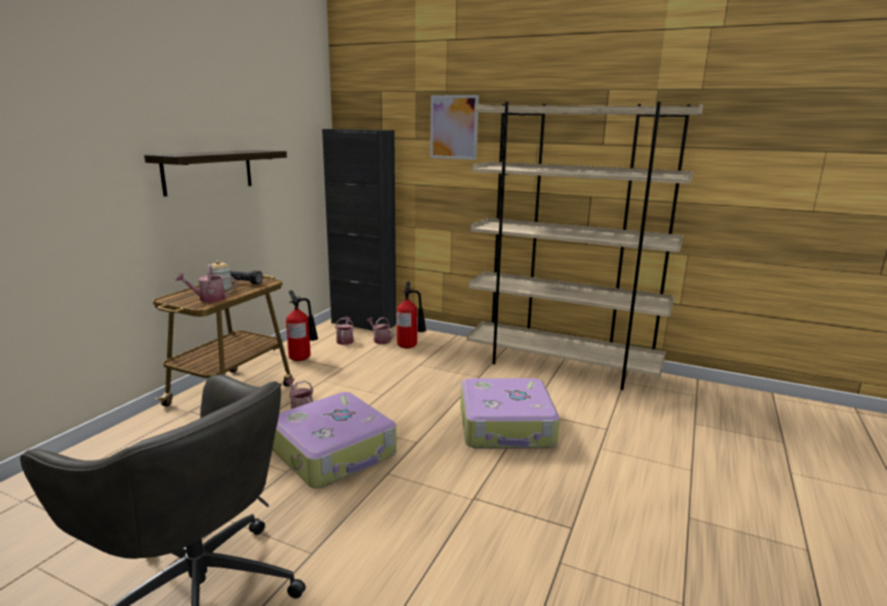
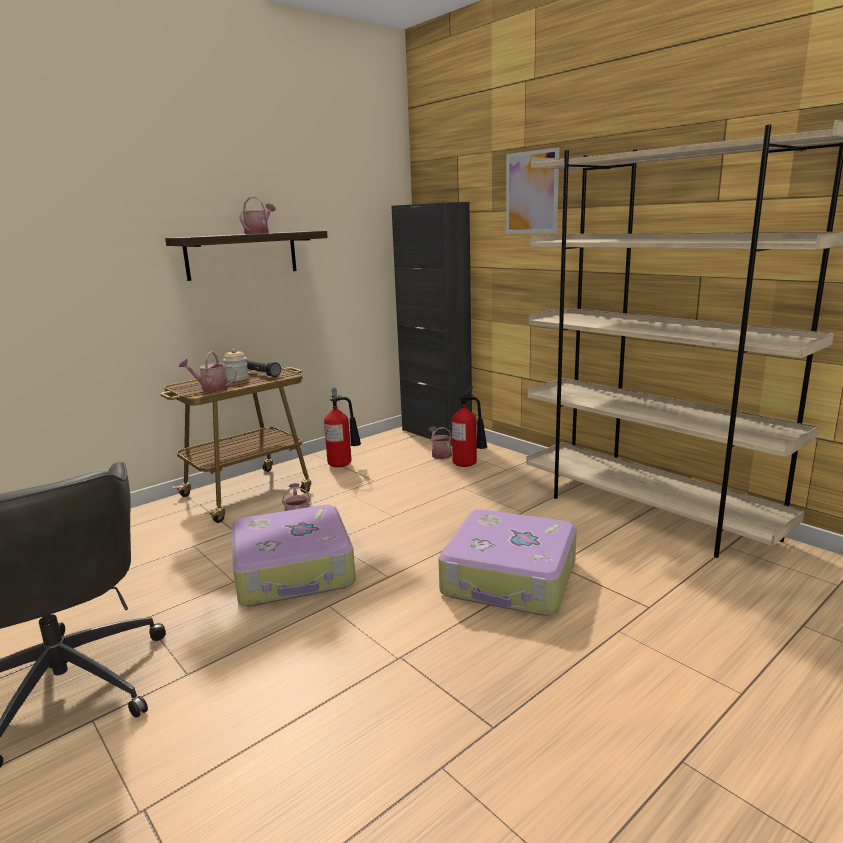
camera: 25 degrees right, 0 degrees up
watering can [335,317,354,345] -> watering can moved to [239,197,276,234]

